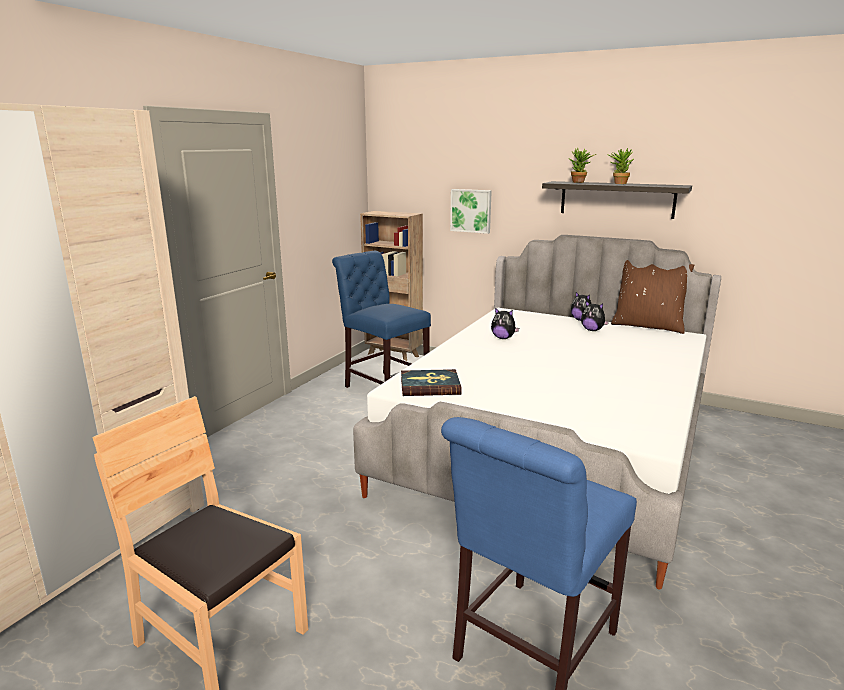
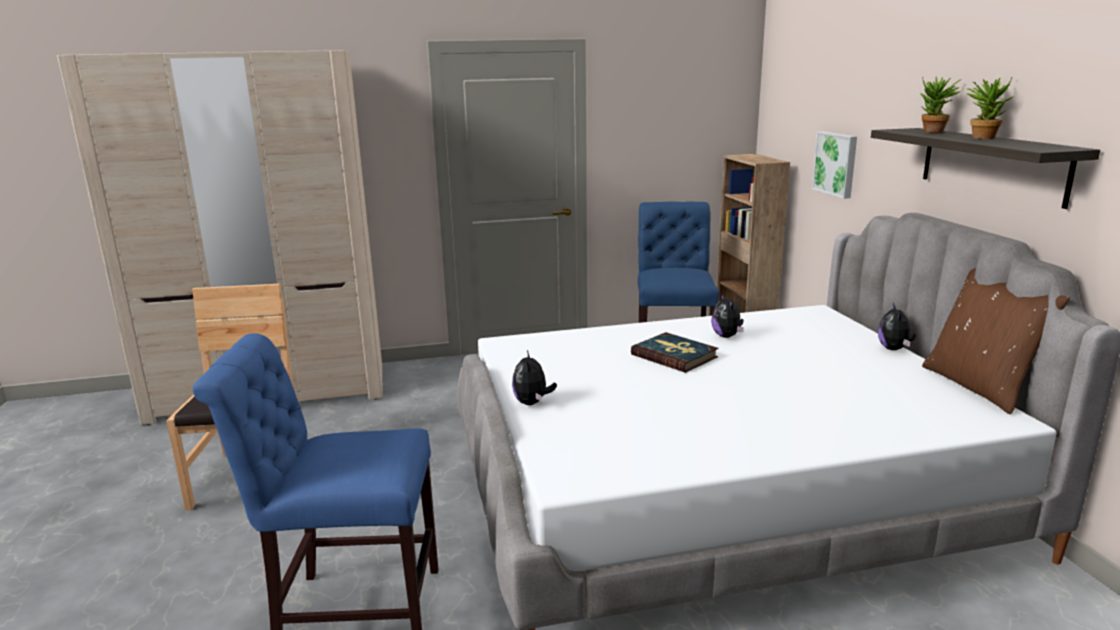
camera: 50 degrees right, 0 degrees up
book [401,369,462,396] -> book moved to [631,332,719,373]
plush toy [581,301,609,331] -> plush toy moved to [512,350,557,405]

